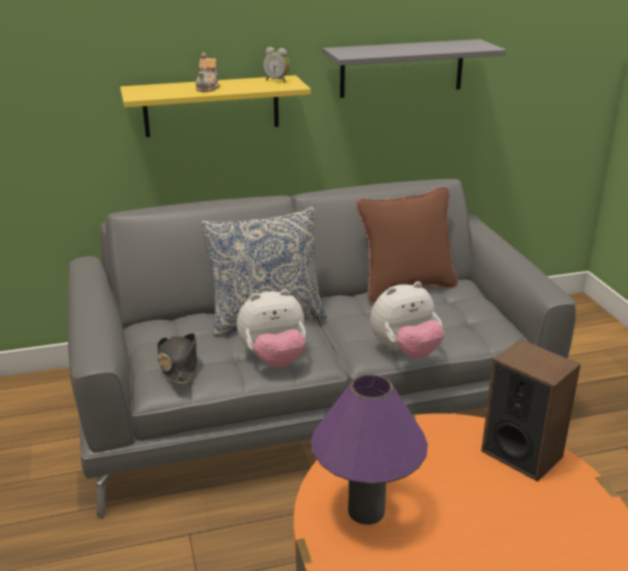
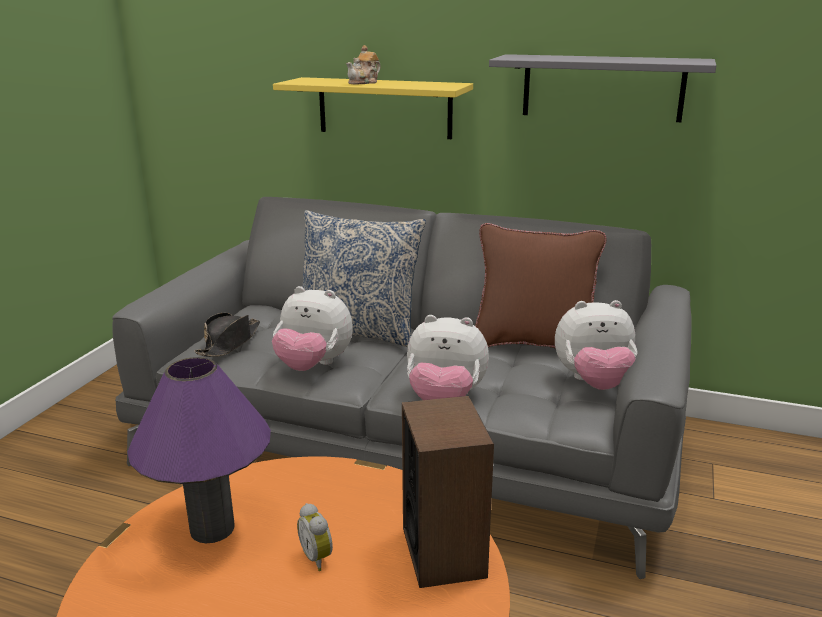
camera: 35 degrees right, 5 degrees down
alarm clock [263,47,290,83] -> alarm clock moved to [297,503,333,571]
none -> plush toy [555,300,638,390]

